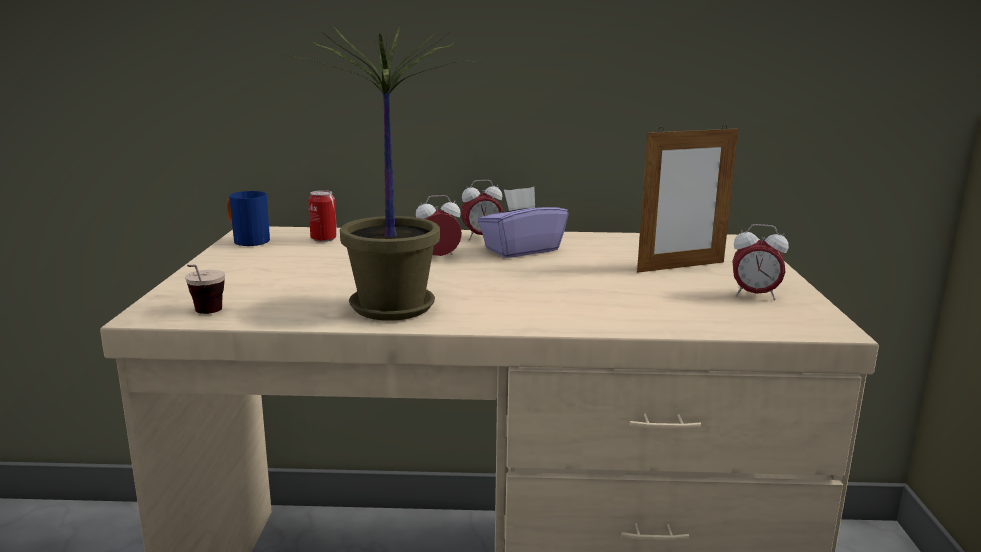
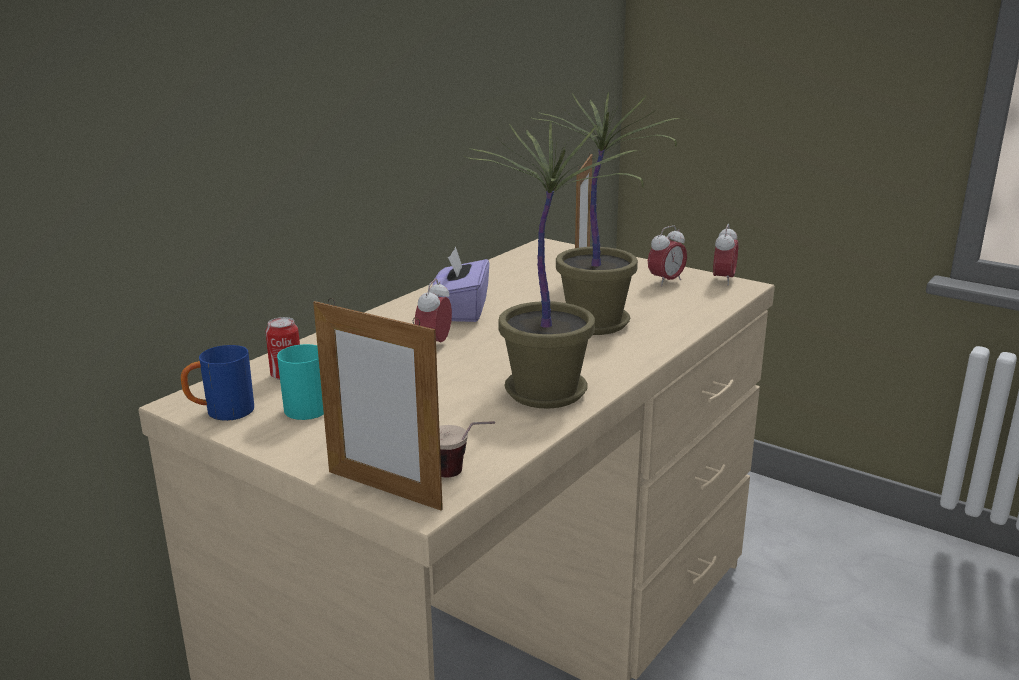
camera: 55 degrees left, 5 degrees up
alarm clock [461,180,503,240] -> alarm clock moved to [713,224,738,285]
none -> turquoise mug [277,344,324,420]
none -> picture frame [313,298,443,511]
none -> potted plant [528,92,681,335]

